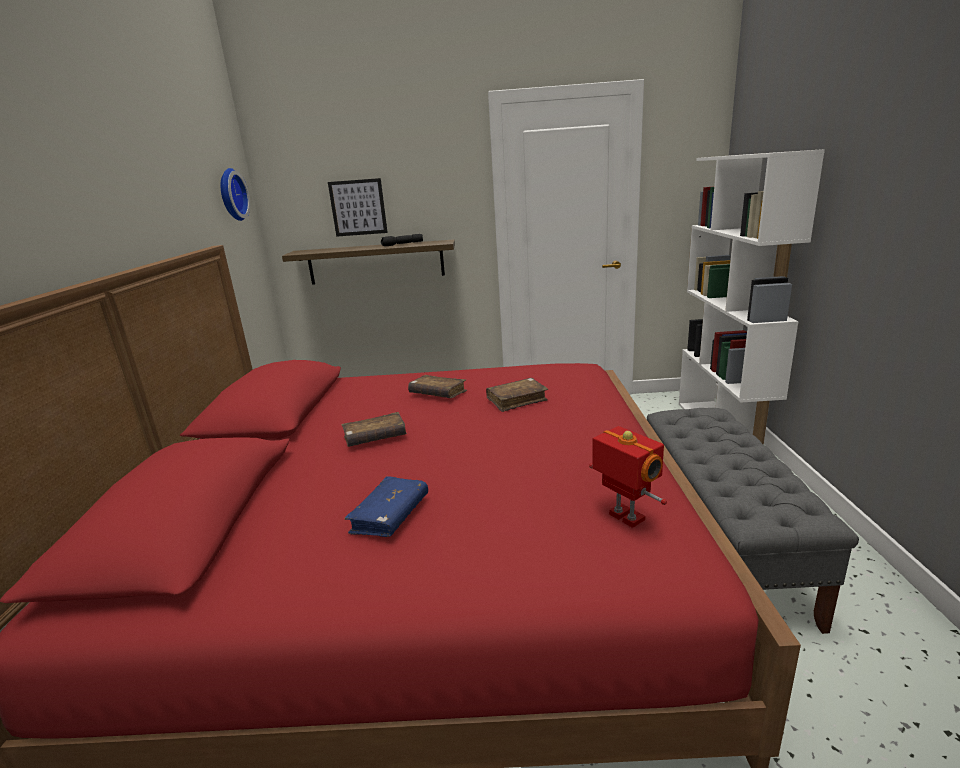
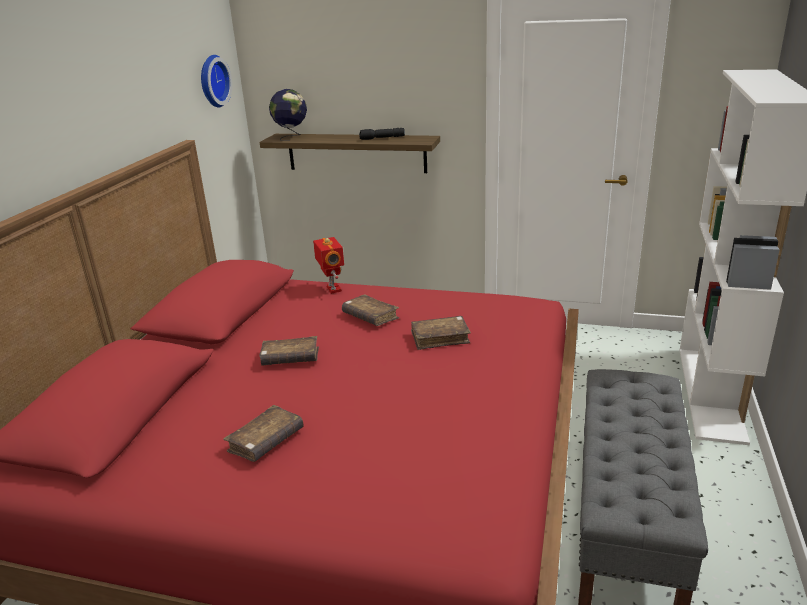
camera: 15 degrees right, 5 degrees up
picture [328,178,388,237] -> none
blue book [344,476,428,537] -> brown book [223,405,303,462]
toy robot [589,426,667,528] -> toy robot moved to [313,237,344,294]
none -> globe [269,89,307,141]

